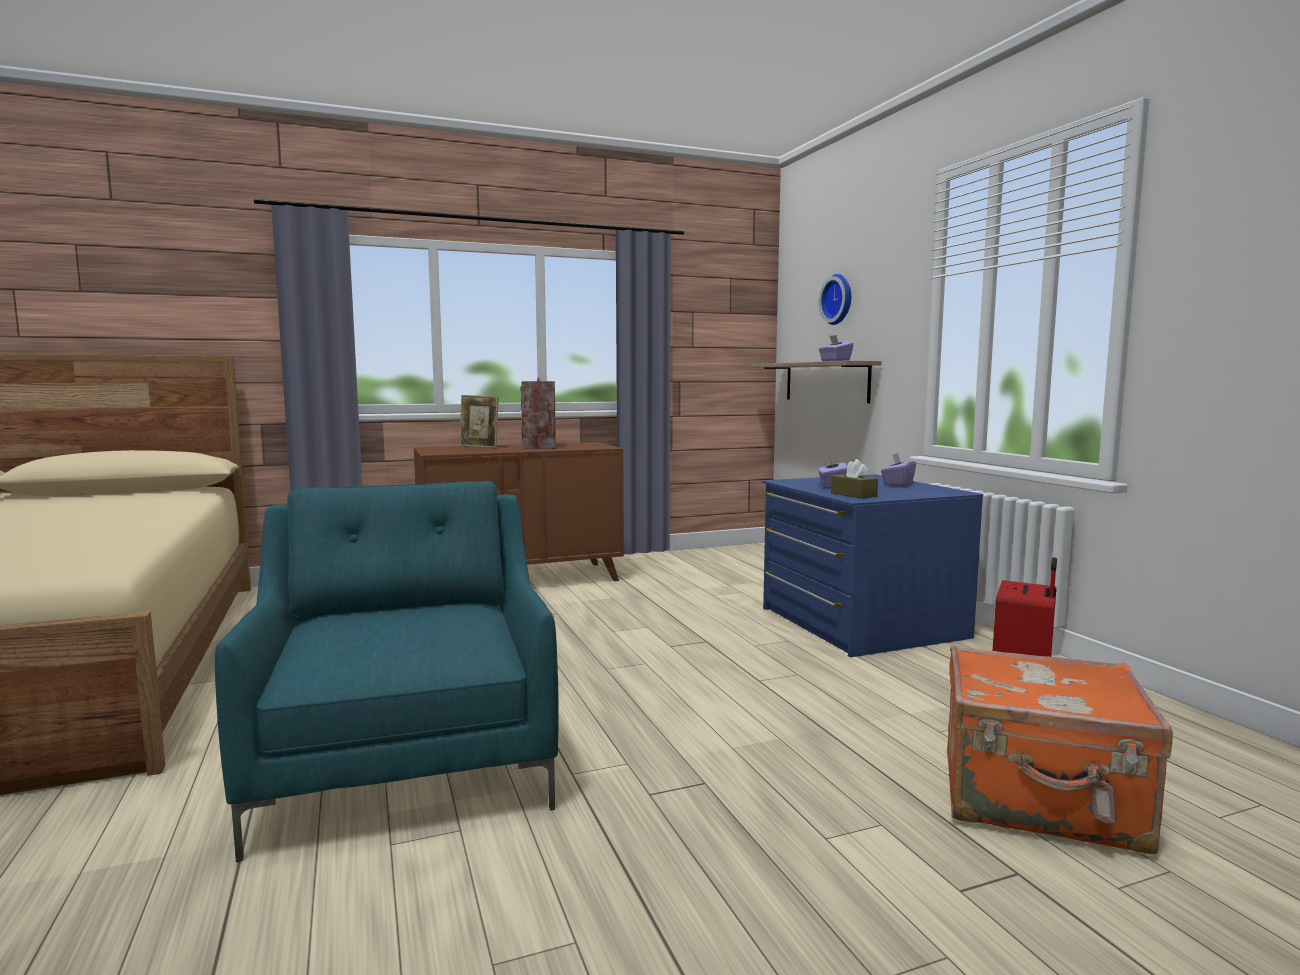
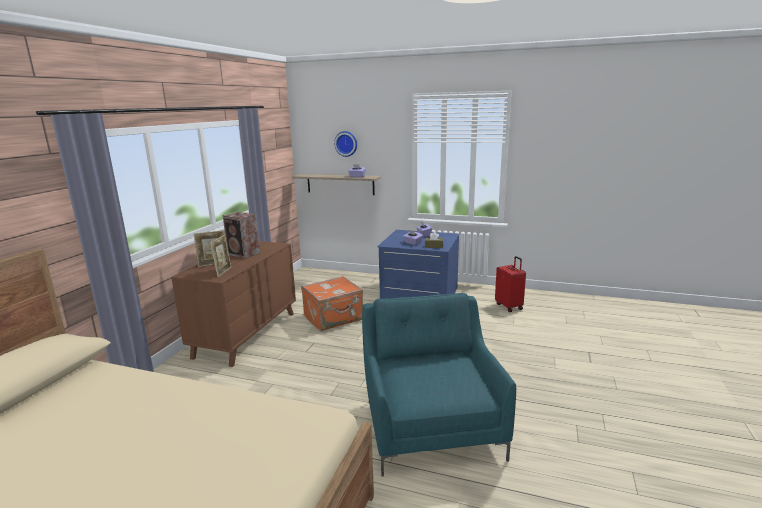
camera: 50 degrees left, 10 degrees up
turquoise armchair [215,481,559,862] -> turquoise armchair turned 60 degrees clockwise [362,293,516,476]
orange suitcase [947,645,1173,854] -> orange suitcase moved to [301,276,363,331]
none -> picture frame [210,235,232,277]

